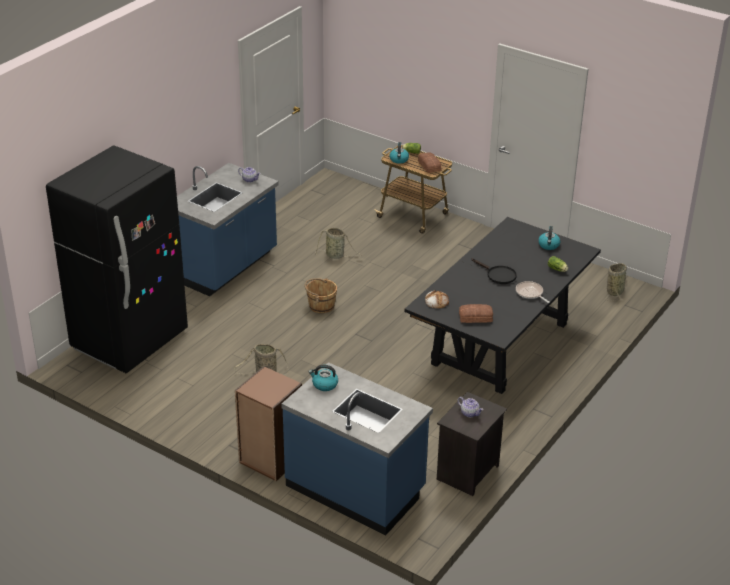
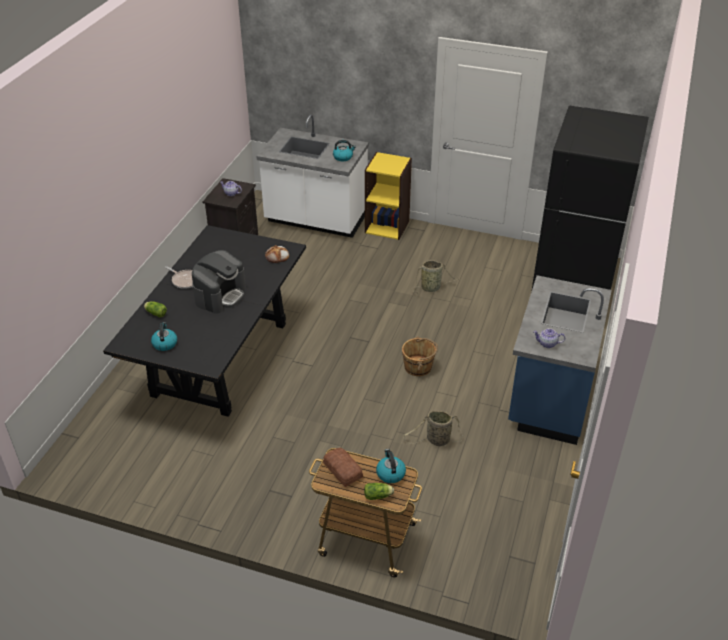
camera: 165 degrees right, 5 degrees up
brown bookcase [235,366,302,481] -> yellow bookcase [365,152,412,240]
blue counter [281,362,433,535] -> white counter [256,114,369,238]
bread [459,304,493,323] -> none
black frying pan [472,258,517,284] -> coffee machine [192,250,246,314]
basket [606,263,627,301] -> none

